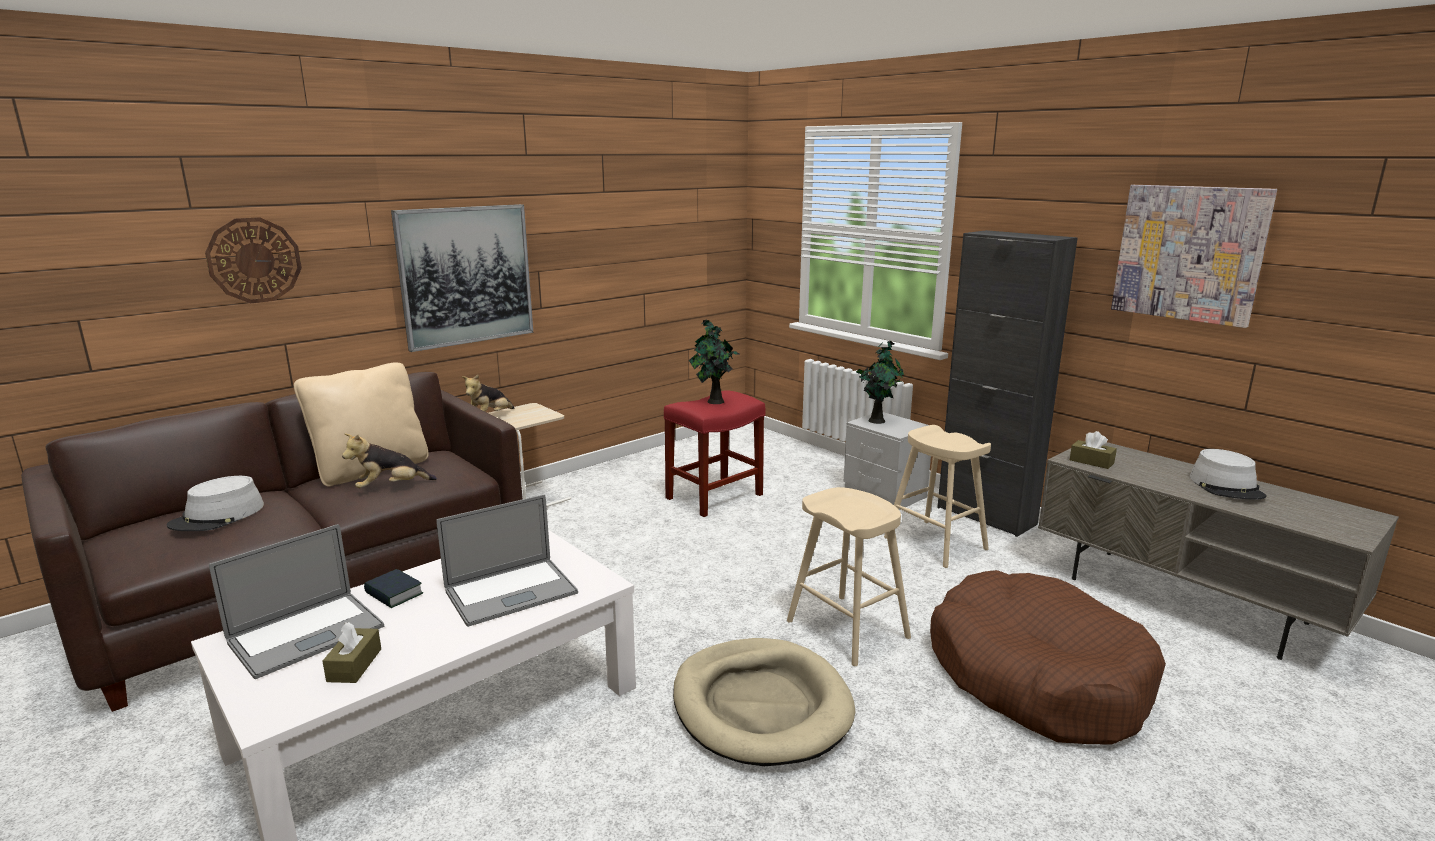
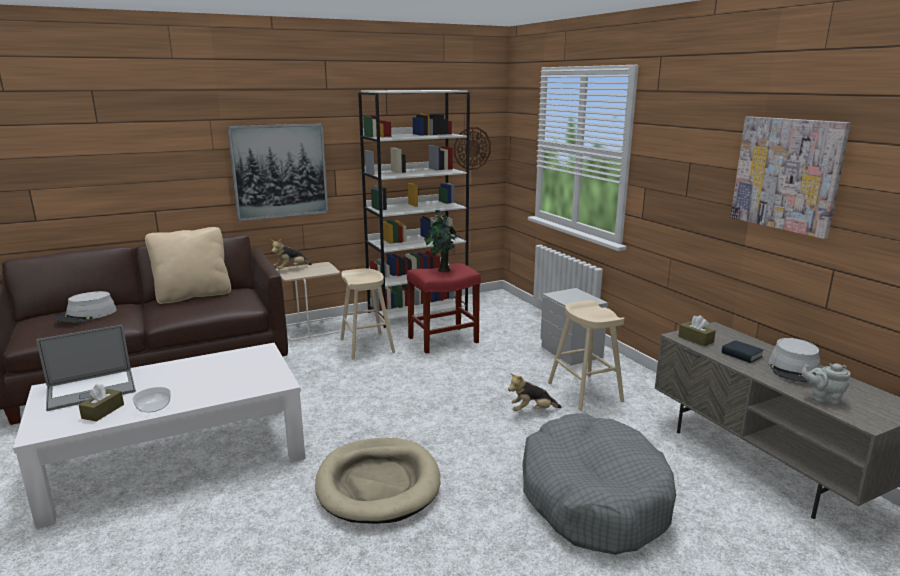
camera: 15 degrees right, 0 degrees up
wall clock [205,217,302,303] -> wall clock moved to [454,127,491,170]
plush toy [342,433,437,488] -> plush toy moved to [508,373,562,411]
book [364,569,423,608] -> book moved to [721,340,764,363]
laptop [436,495,578,627] -> none
beige stool [787,487,911,666] -> beige stool moved to [340,268,395,359]
potted plant [856,341,904,424] -> none
brown dog bed [930,570,1166,745] -> grey dog bed [522,413,676,555]
black cabinet [937,230,1078,537] -> none
none -> bowl [132,387,171,412]
none -> white bookcase [358,90,470,328]
none -> grey teapot [801,363,851,405]

